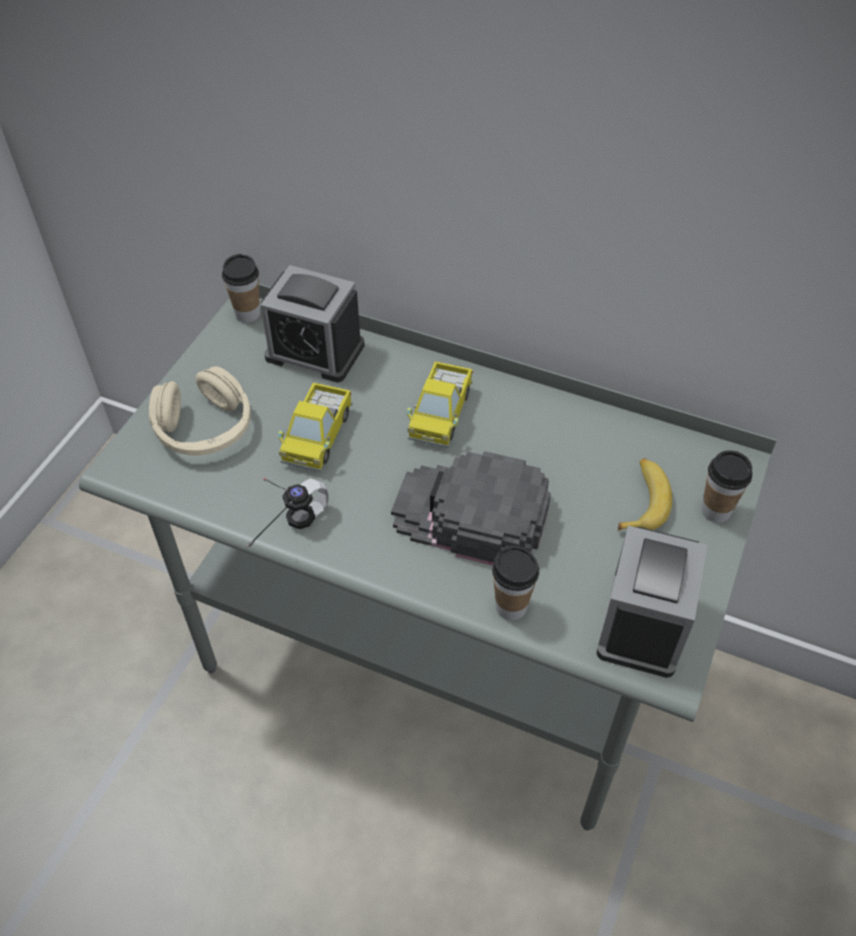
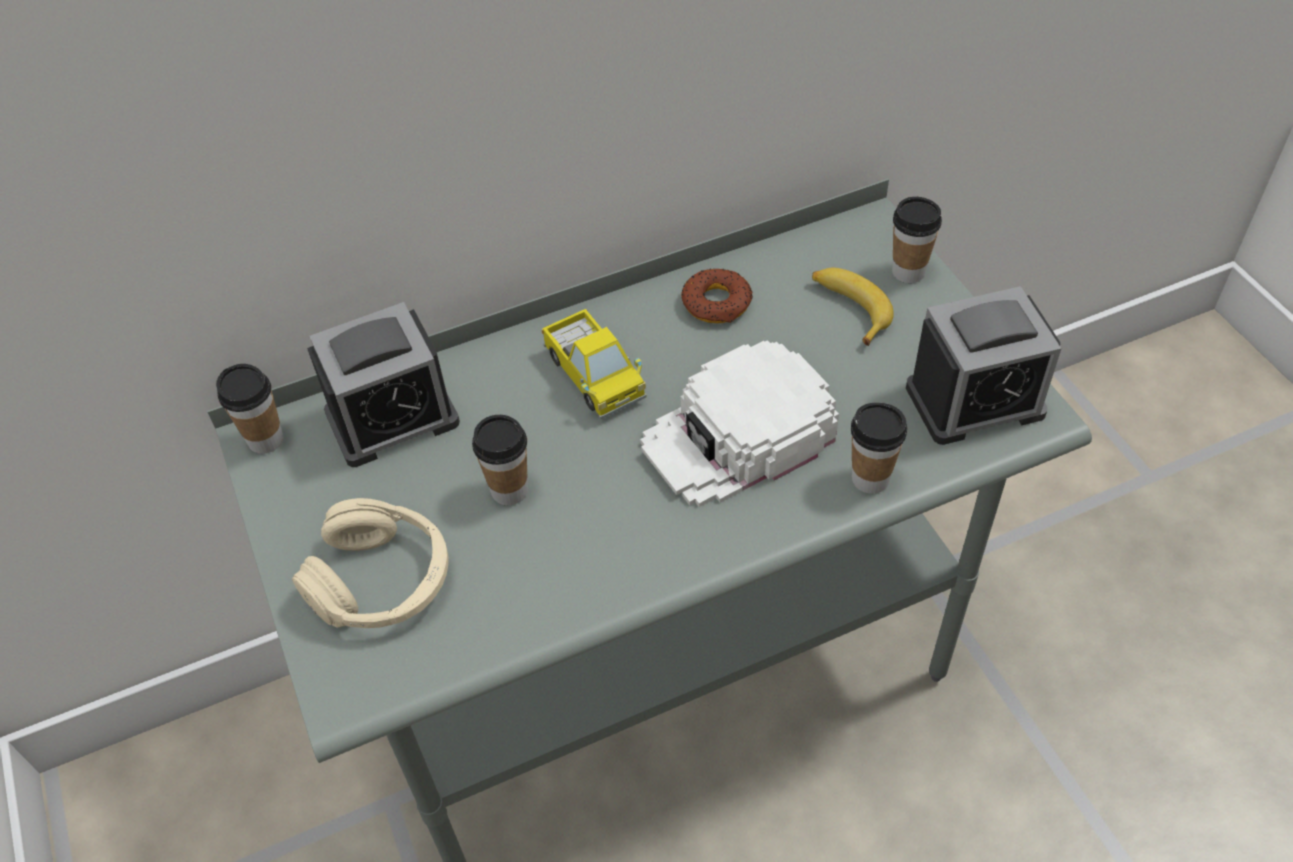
camera: 45 degrees left, 0 degrees up
headphones [247,478,329,548] -> none
toy truck [278,383,353,472] -> cup [472,415,528,505]
black cap [391,452,551,565] -> white cap [640,340,839,507]
alarm clock [597,526,707,678] -> alarm clock turned 75 degrees counterclockwise [906,286,1062,445]
none -> donut [681,268,753,323]

